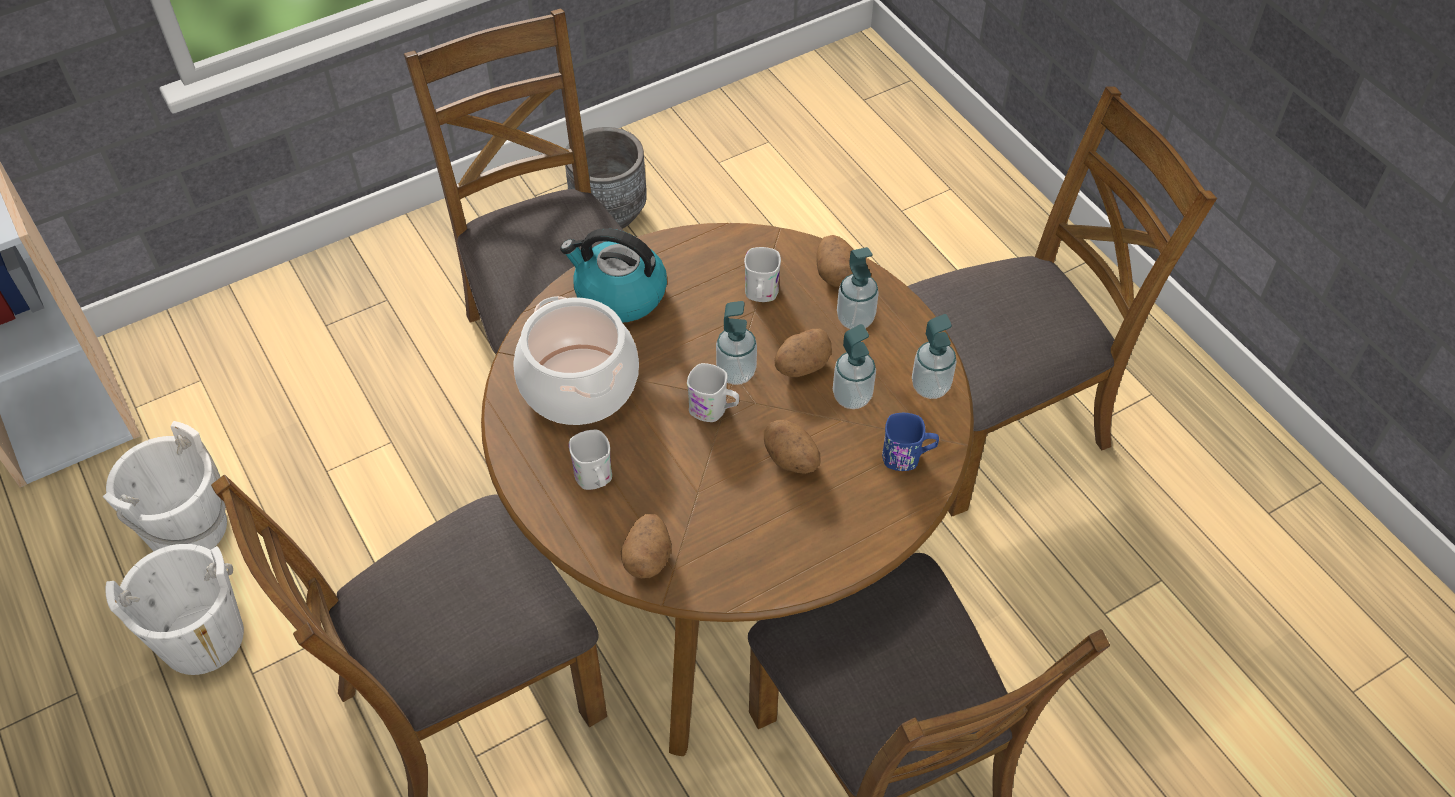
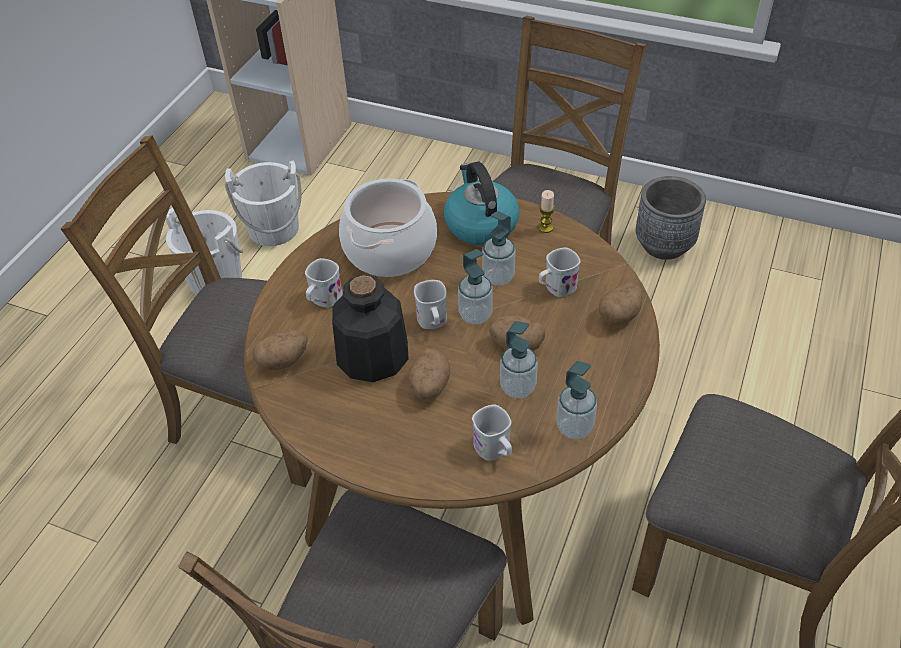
camera: 55 degrees right, 5 degrees down
soap dispenser [837,247,879,329] -> soap dispenser moved to [482,211,515,285]
blue mug [882,413,939,471] -> white mug [472,405,512,461]
none -> bottle [332,275,409,382]
none -> candle [538,190,555,233]

